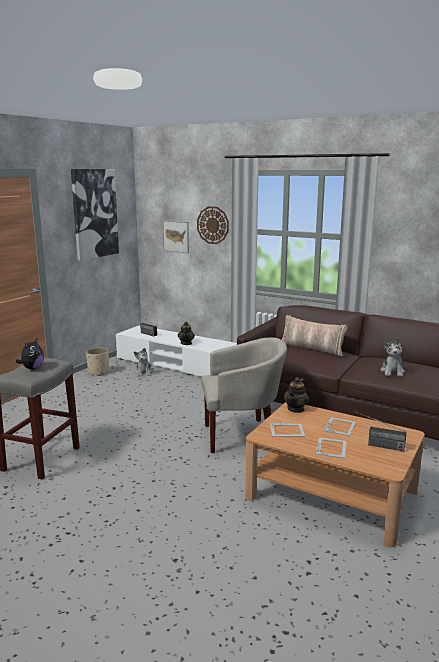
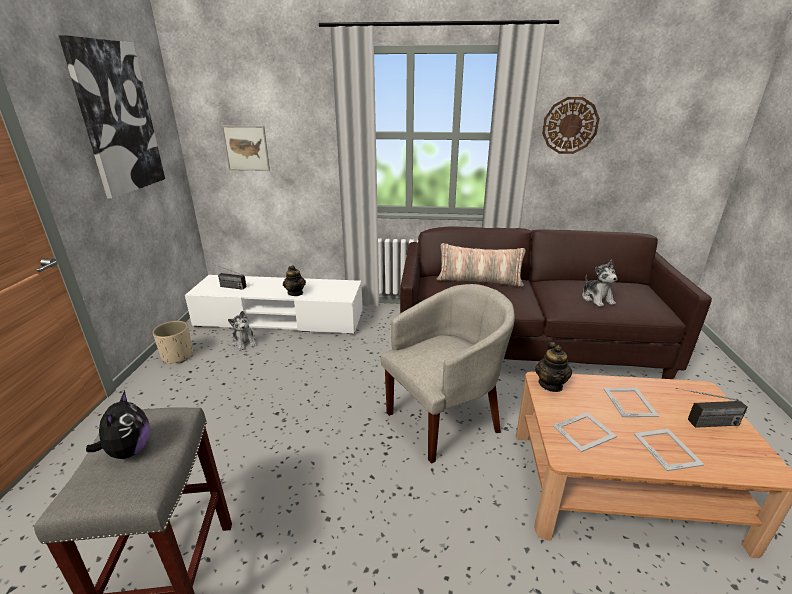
camera: 25 degrees left, 10 degrees up
wall clock [197,206,229,244] -> wall clock moved to [542,97,600,154]

